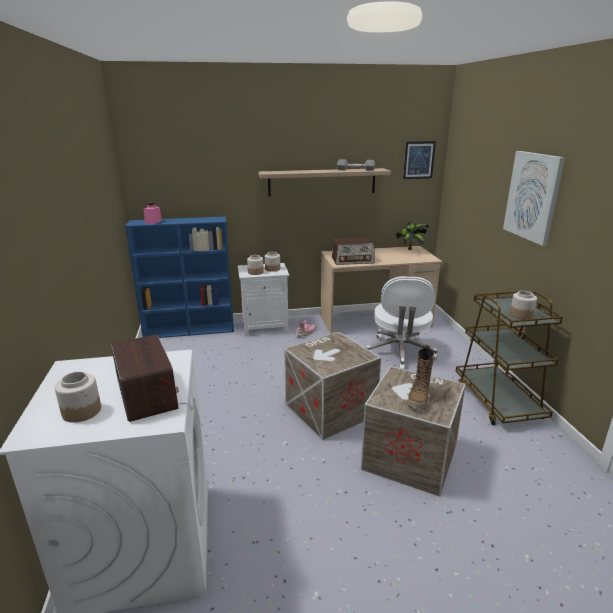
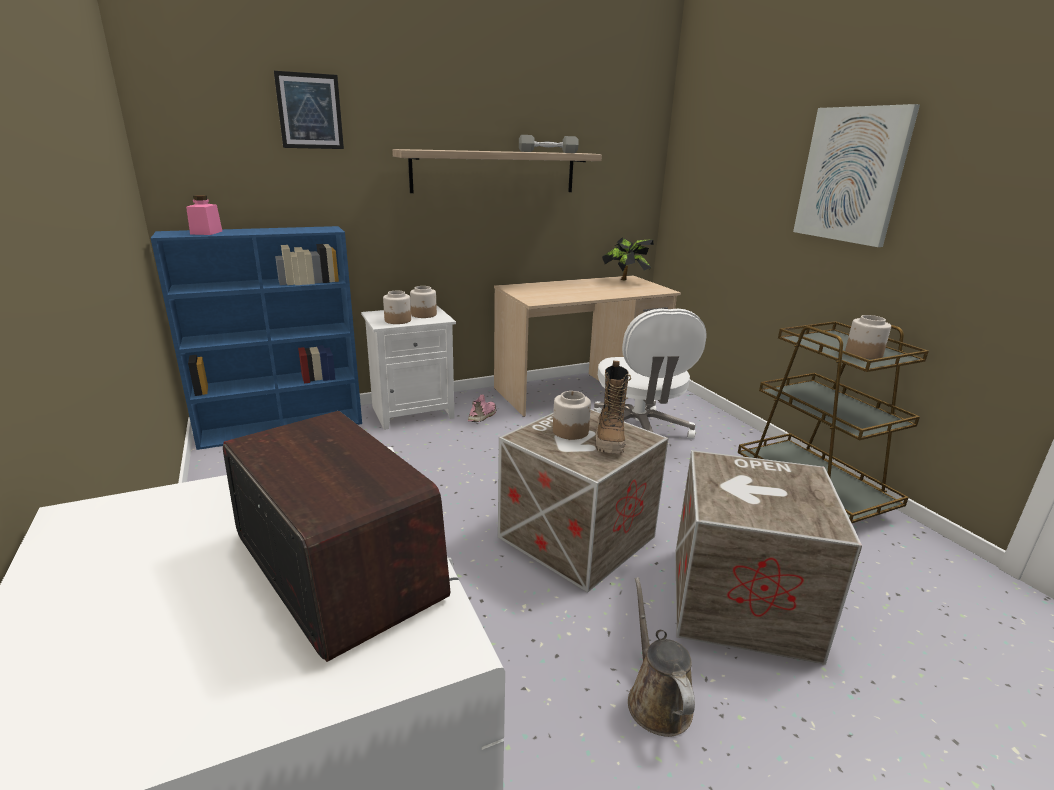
camera: 15 degrees left, 0 degrees up
jar [55,371,101,423] -> jar moved to [553,391,591,440]
radio [332,238,375,265] -> none
picture [403,141,436,179] -> picture moved to [274,71,344,149]
boot [408,345,435,410] -> boot moved to [595,361,631,454]
none -> brown watering can [628,577,695,737]

